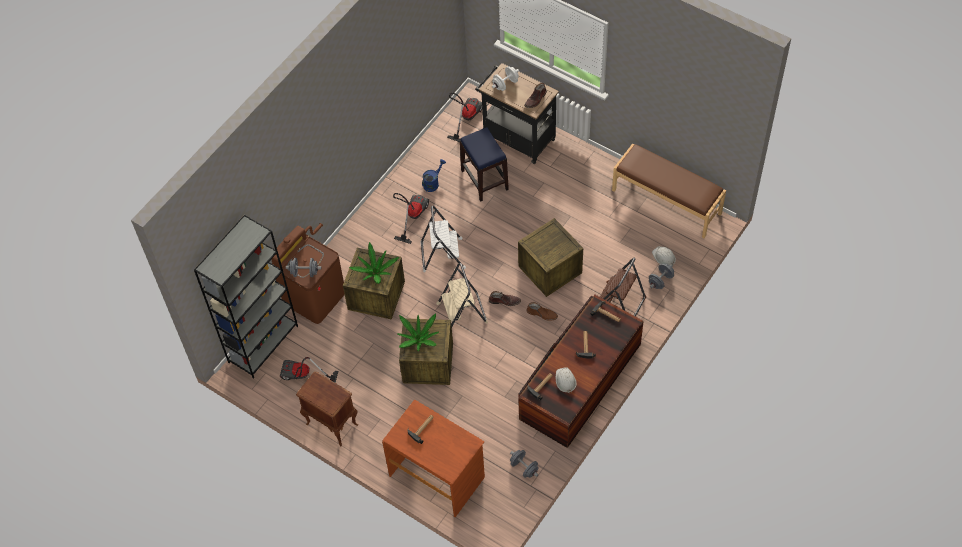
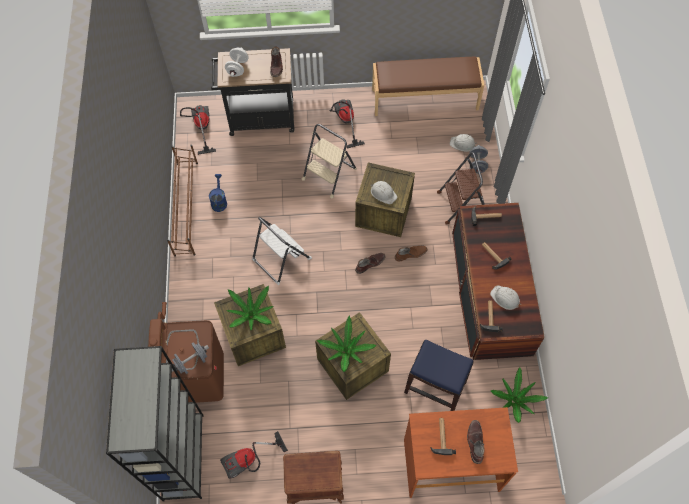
camera: 40 degrees left, 5 degrees up
vacuum cleaner [393,193,429,244] -> vacuum cleaner moved to [330,99,365,148]
beige step ladder [436,263,488,326] -> beige step ladder moved to [302,124,357,199]
stool [460,127,509,202] -> stool moved to [404,340,474,411]
grey dumbbell [510,450,539,478] -> potted plant [491,368,548,423]
none -> brown shoe rack [167,145,198,257]
none -> white hard hat [371,181,397,204]
none -> brown boot [467,420,485,464]

